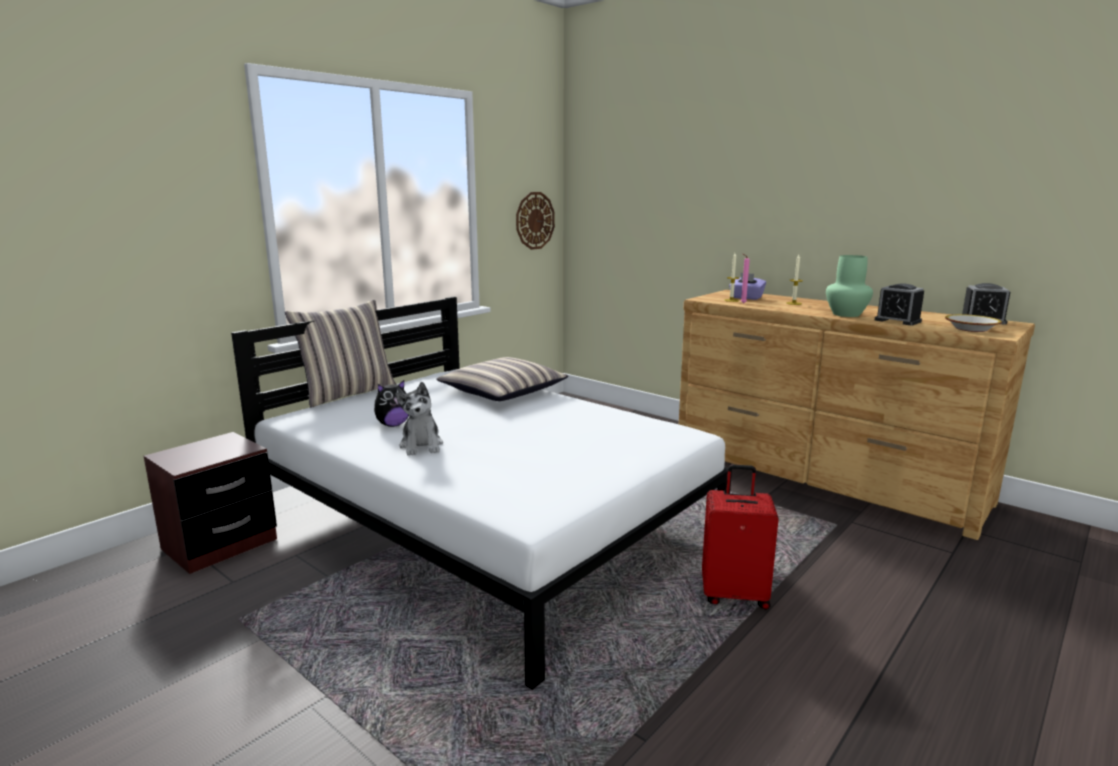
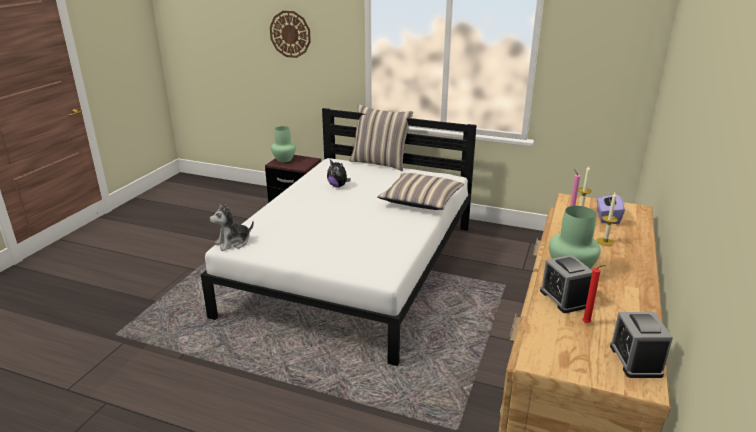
camera: 70 degrees right, 10 degrees up
plush toy [395,382,443,456] -> plush toy moved to [209,204,254,251]
wall clock [516,192,555,250] -> wall clock moved to [270,11,311,58]
red suitcase [702,465,779,610] -> none
alarm clock [875,283,924,325] -> alarm clock turned 45 degrees counterclockwise [540,255,592,313]
bowl [945,314,1002,332] -> none
none -> green vase [271,126,296,162]
none -> red candle [582,265,606,323]

